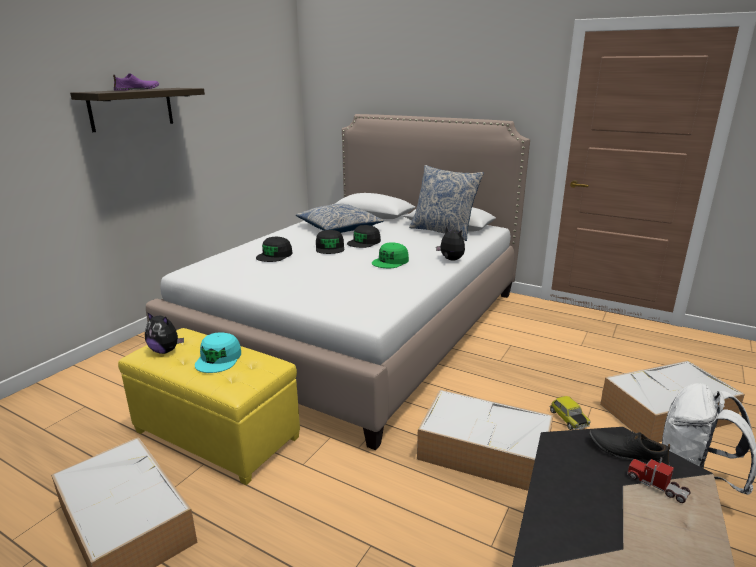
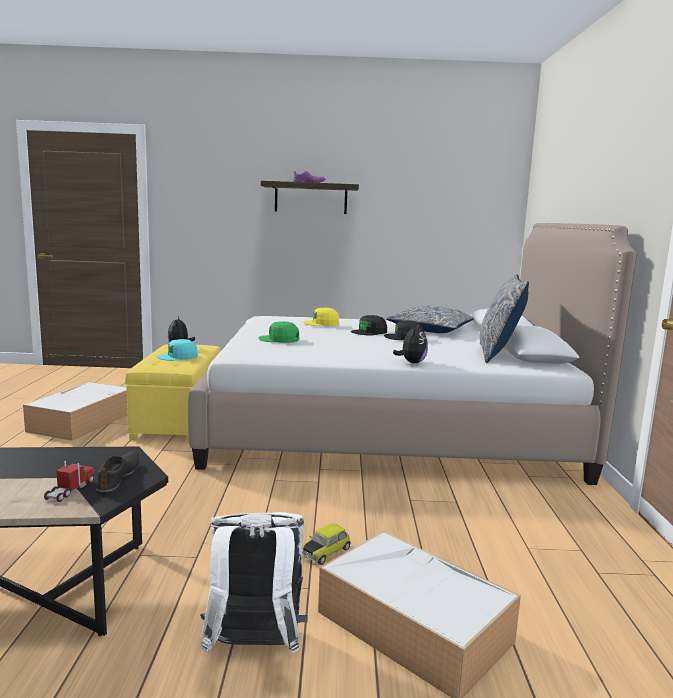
camera: 60 degrees right, 10 degrees down
black cap [256,237,293,262] -> yellow cap [303,308,339,326]
green cap [372,242,409,268] -> green cap moved to [258,321,299,343]
storage box [417,390,553,491] -> none

